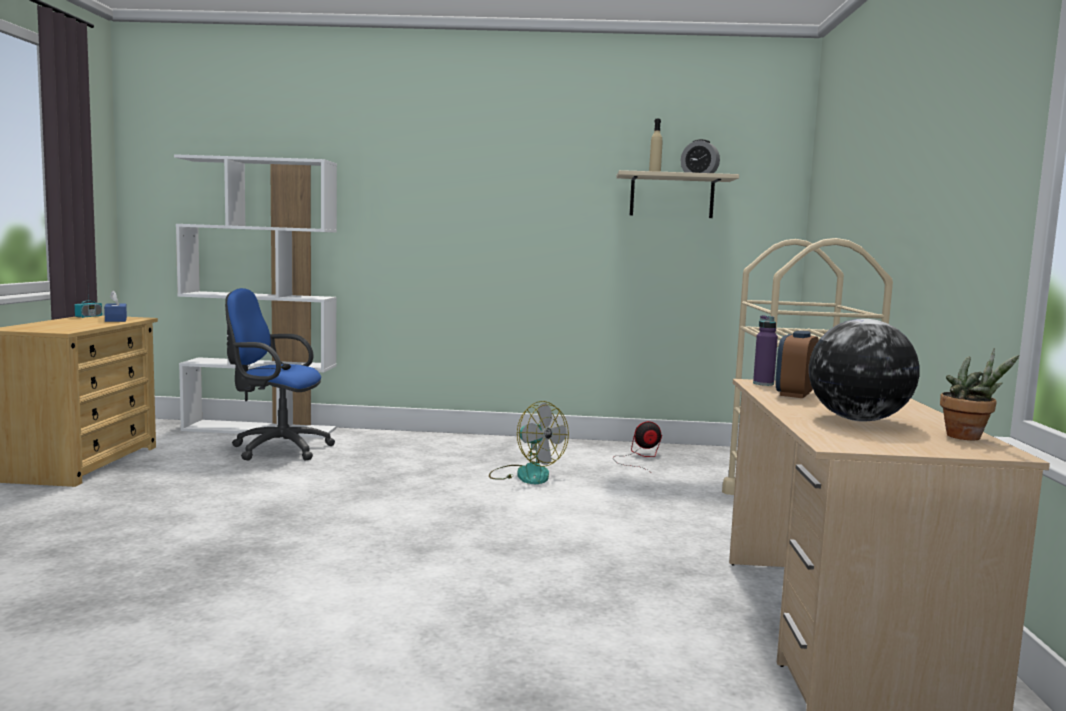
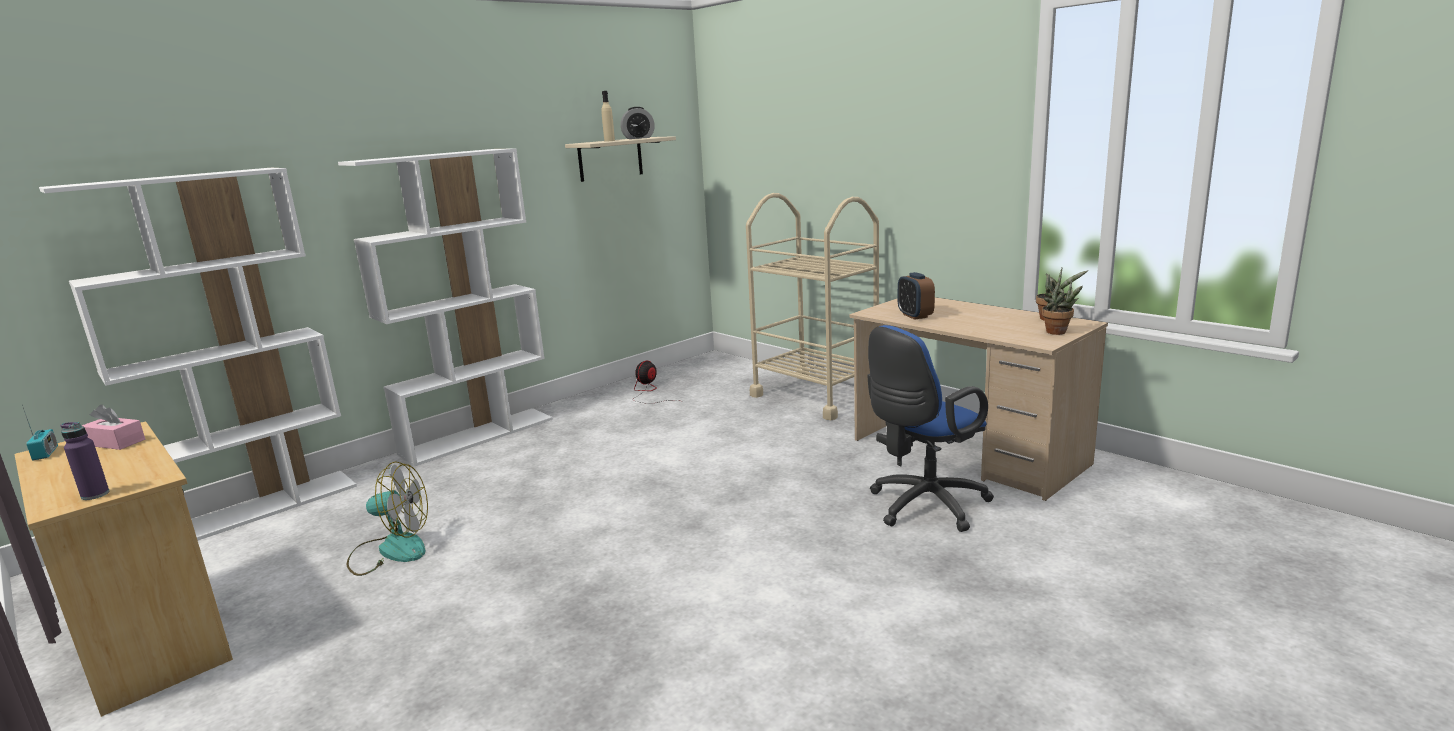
camera: 45 degrees left, 10 degrees up
blue tissue box [104,290,127,322] -> pink tissue box [82,404,145,450]
blue office chair [225,288,335,461] -> blue office chair moved to [868,325,994,532]
fan [489,401,569,484] -> fan moved to [347,461,428,576]
purple bottle [753,315,778,386] -> purple bottle moved to [60,422,109,500]
globe [809,319,920,422] -> none
none -> white bookcase [338,149,553,467]
none -> potted plant [1042,279,1083,335]

